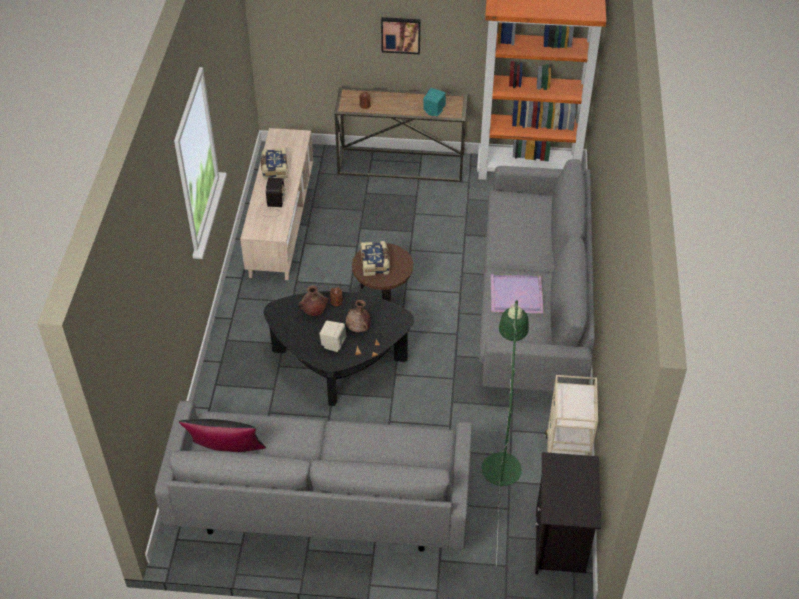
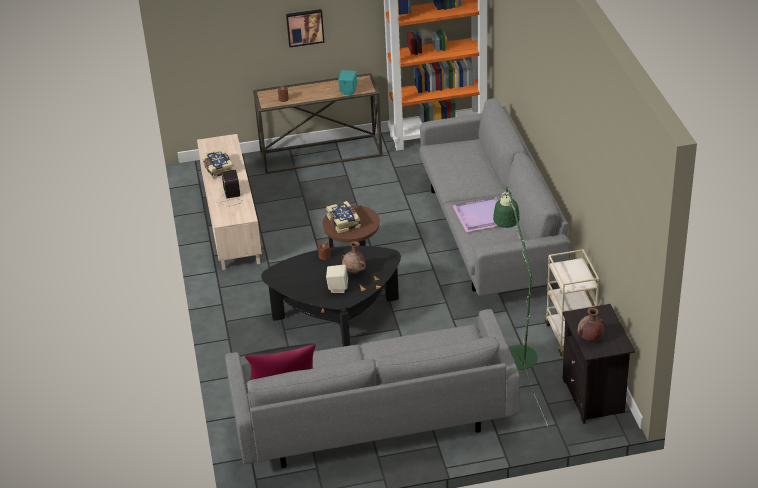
camera: 15 degrees left, 10 degrees down
brown vase [299,285,329,316] -> brown vase moved to [577,307,604,341]

